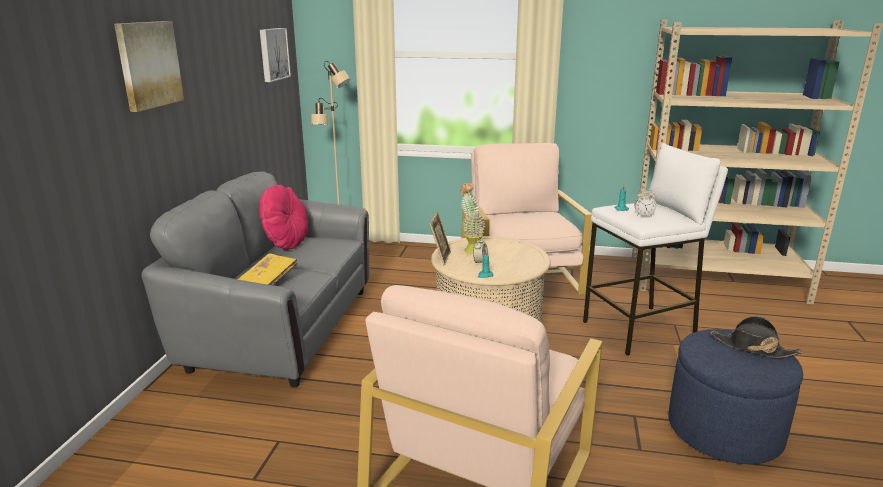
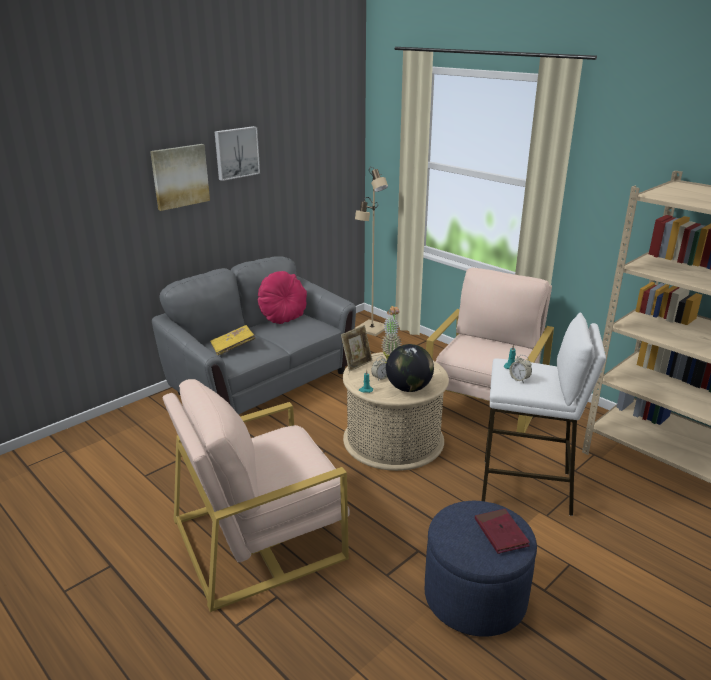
camera: 35 degrees right, 5 degrees up
picture [260,28,291,82] -> picture moved to [215,126,260,181]
black hat [710,316,802,358] -> red book [475,509,530,554]
none -> globe [386,344,434,392]

